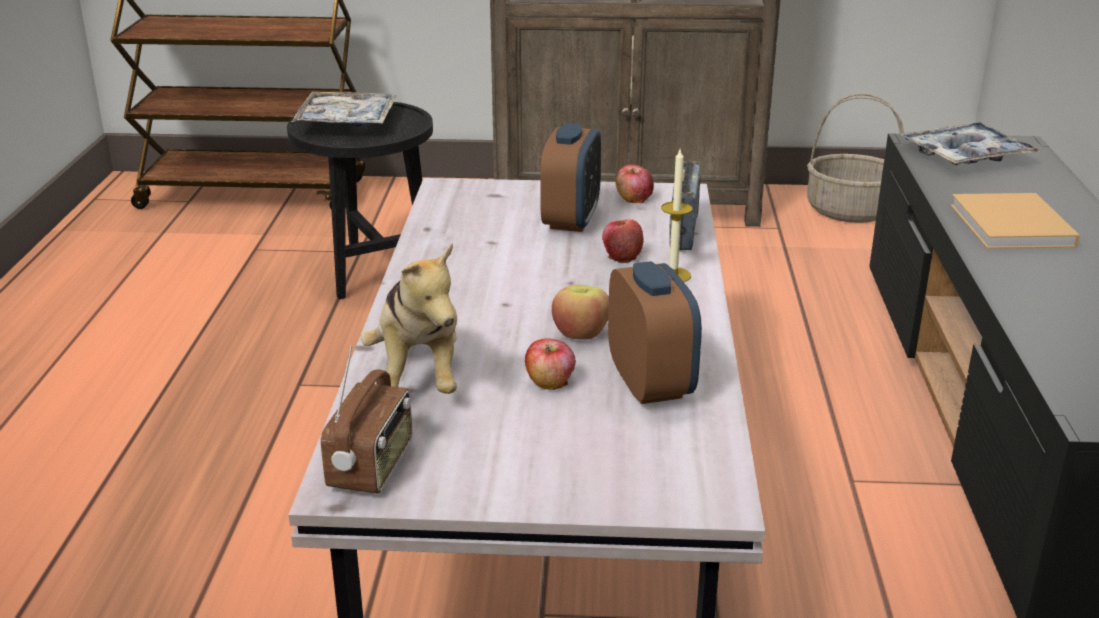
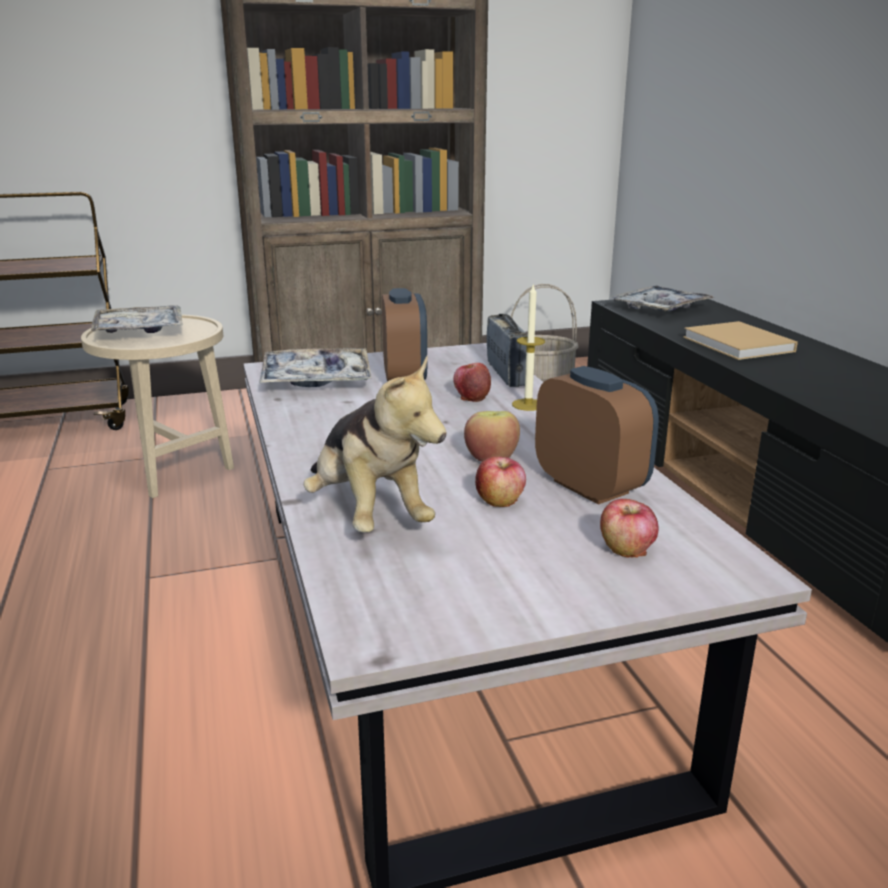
camera: 20 degrees left, 5 degrees down
black side table [287,102,433,300] -> beige side table [81,314,234,498]
radio [321,345,412,493] -> none
apple [615,164,654,203] -> apple moved to [600,499,659,558]
none -> tray [259,348,371,387]

